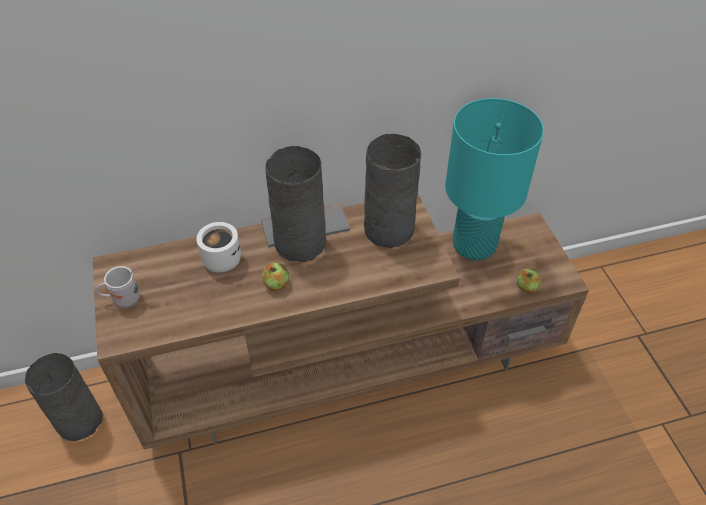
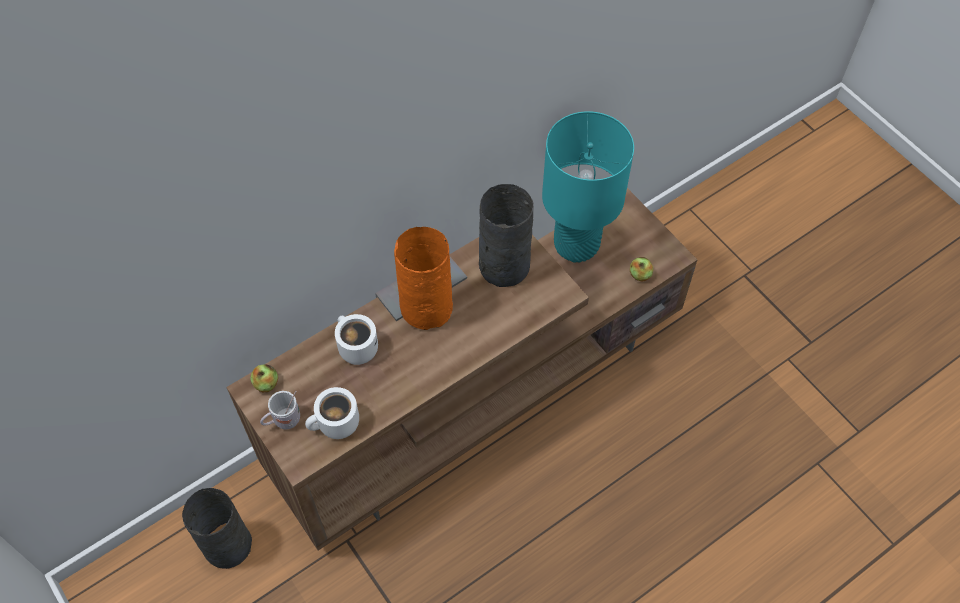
camera: 20 degrees left, 10 degrees up
apple [262,263,289,291] -> apple moved to [250,364,278,392]
grey vase [265,146,326,262] -> orange vase [394,227,453,330]
none -> white mug [305,387,359,439]

